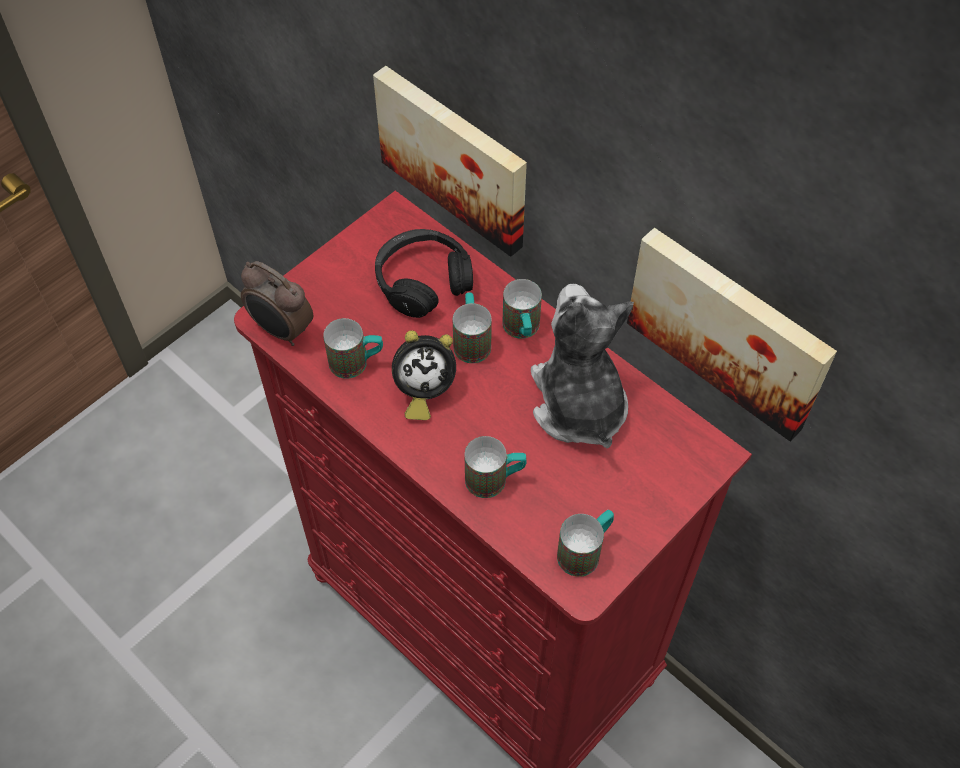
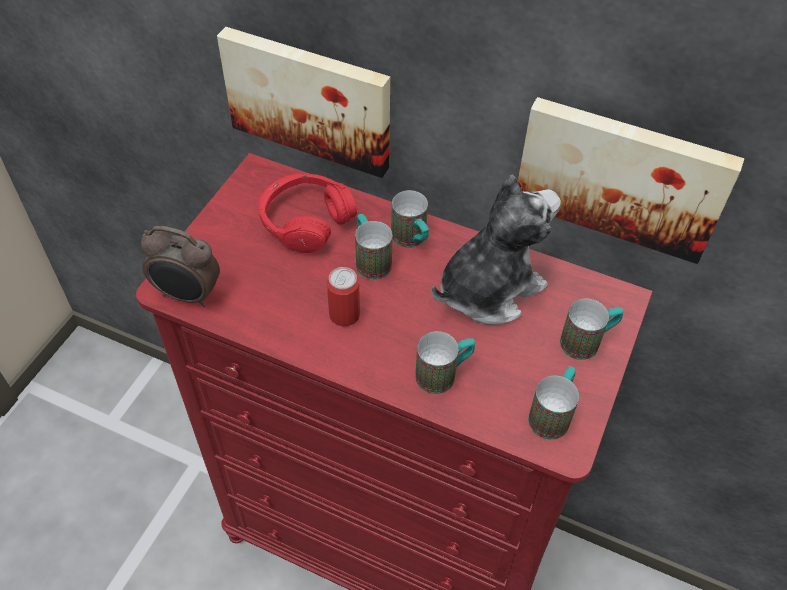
camera: 20 degrees left, 5 degrees down
mug [323,318,383,379] -> mug moved to [560,298,624,360]
black headphones [375,229,473,318] -> red headphones [258,173,357,253]
alarm clock [392,330,456,420] -> can [327,267,360,327]
plush toy [531,284,634,449] -> plush toy turned 90 degrees clockwise [432,174,561,325]

